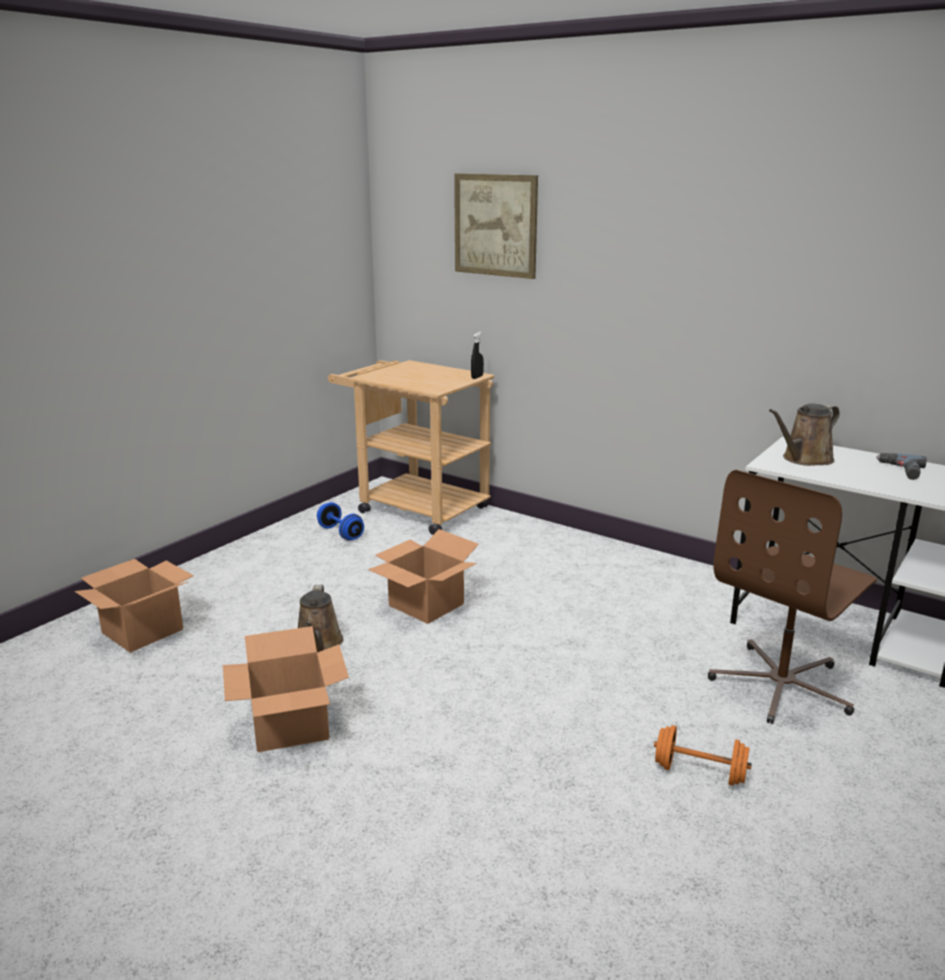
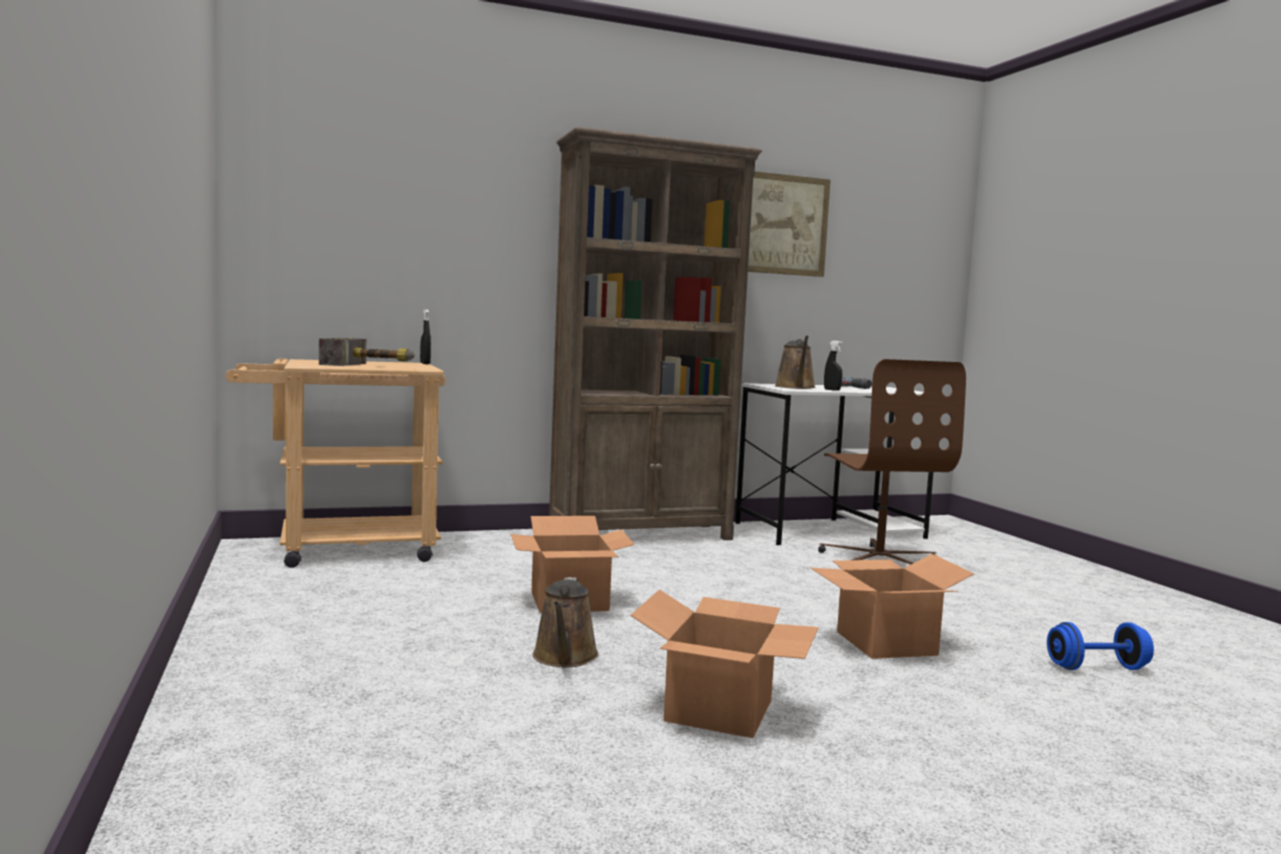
camera: 55 degrees left, 15 degrees down
cardboard box [74,559,194,653] -> cardboard box moved to [811,554,974,659]
brown watering can [298,584,344,653] -> brown watering can turned 60 degrees clockwise [532,577,599,667]
blue dumbbell [317,502,364,541] -> blue dumbbell moved to [1047,622,1154,670]
picture [454,173,538,279] -> picture moved to [748,171,830,277]
orange dumbbell [654,725,752,786] -> none
none -> hammer [319,338,415,366]
none -> brown bookcase [549,127,762,540]
none -> black spray bottle [824,341,842,391]

